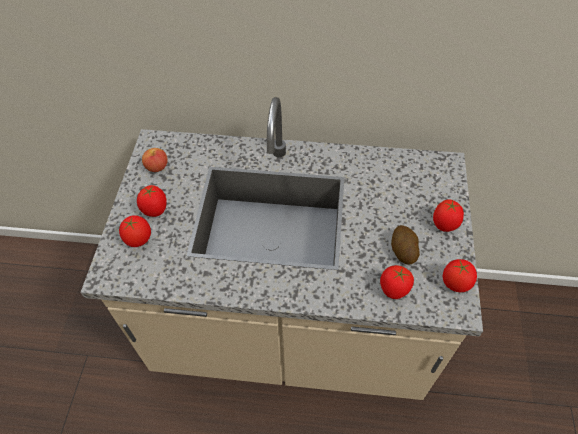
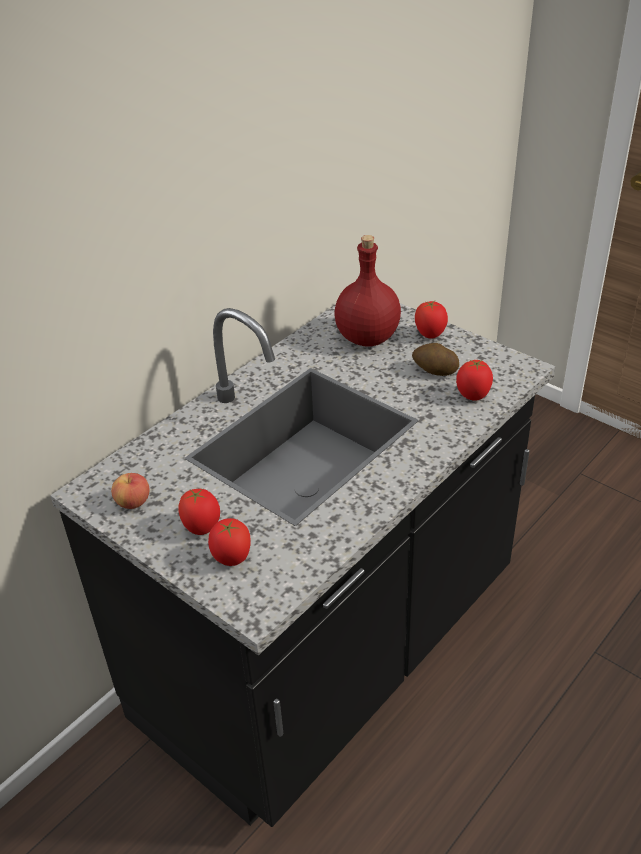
camera: 55 degrees left, 15 degrees down
beige counter [80,97,483,400] -> black counter [50,303,556,827]
tomato [443,259,477,292] -> none
none -> red bottle [334,235,401,347]

